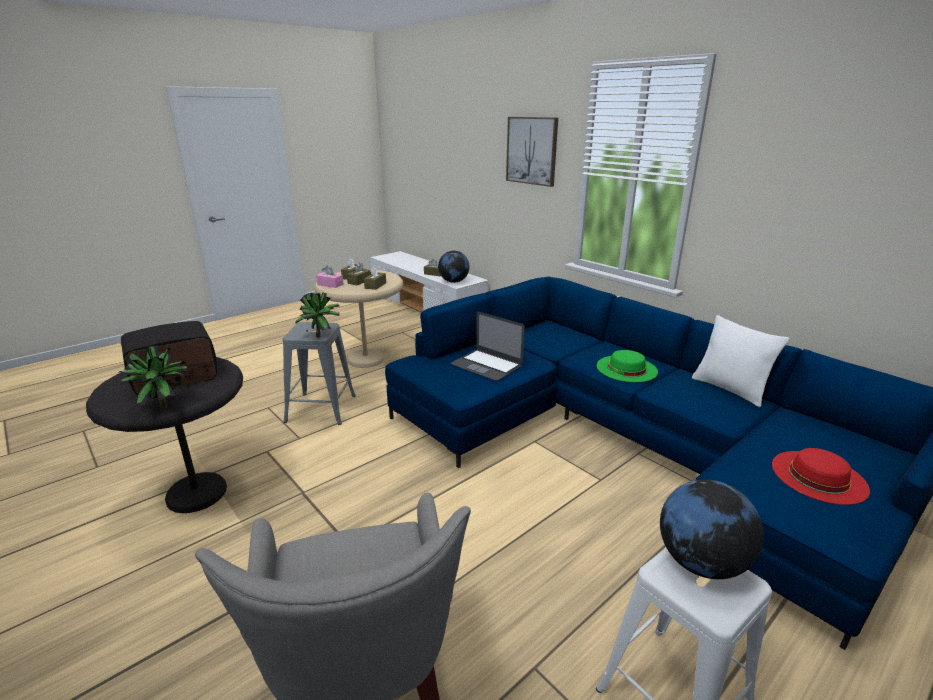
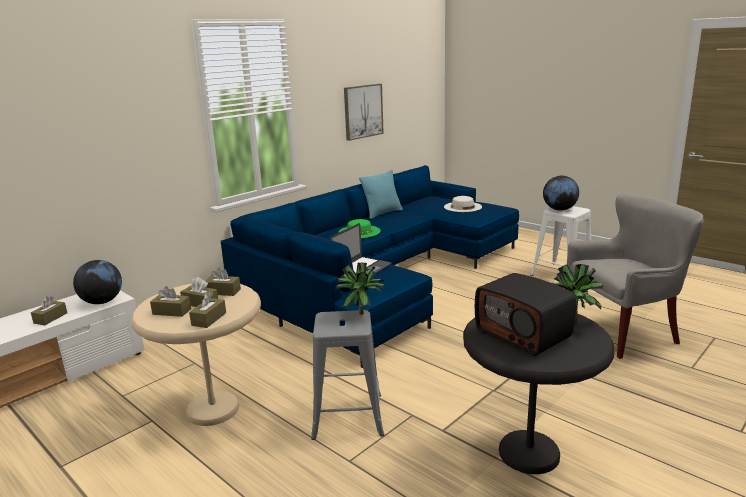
camera: 95 degrees left, 5 degrees down
pink tissue box [316,265,344,288] -> brown tissue box [189,292,226,328]
picture [506,117,558,187] -> picture moved to [344,84,384,141]
white pillow [692,315,790,407] -> turquoise pillow [359,170,403,219]
red hat [772,448,870,505] -> white hat [444,196,482,212]

